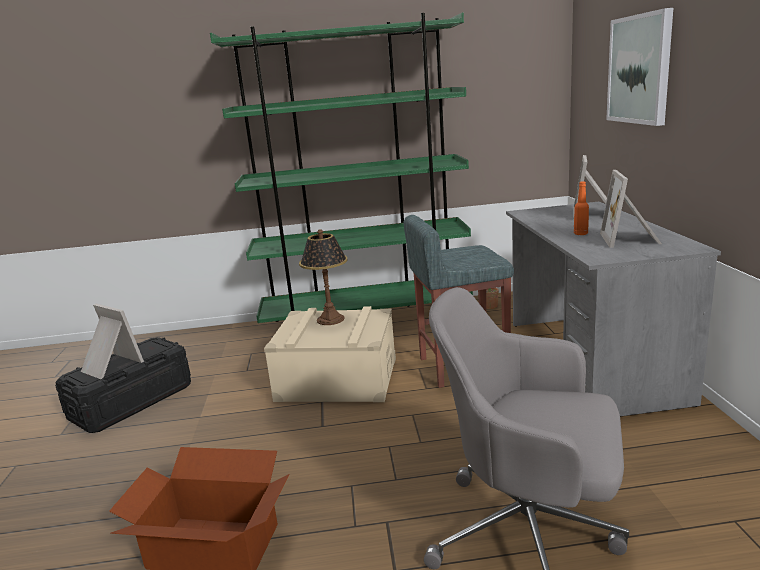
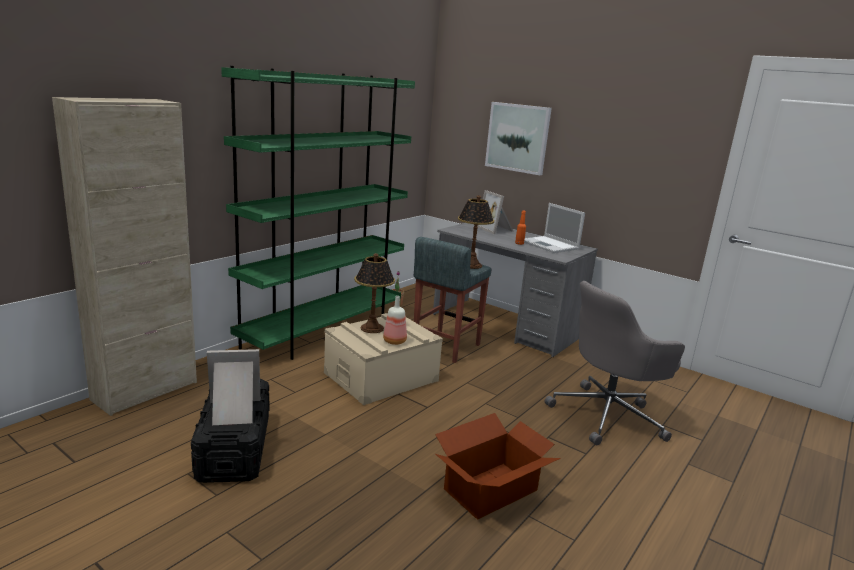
camera: 50 degrees left, 0 degrees up
picture frame [600,170,662,248] -> laptop [524,203,585,253]
none -> beige cabinet [52,97,197,416]
none -> bottle [383,296,407,345]
none -> table lamp [458,195,494,269]

